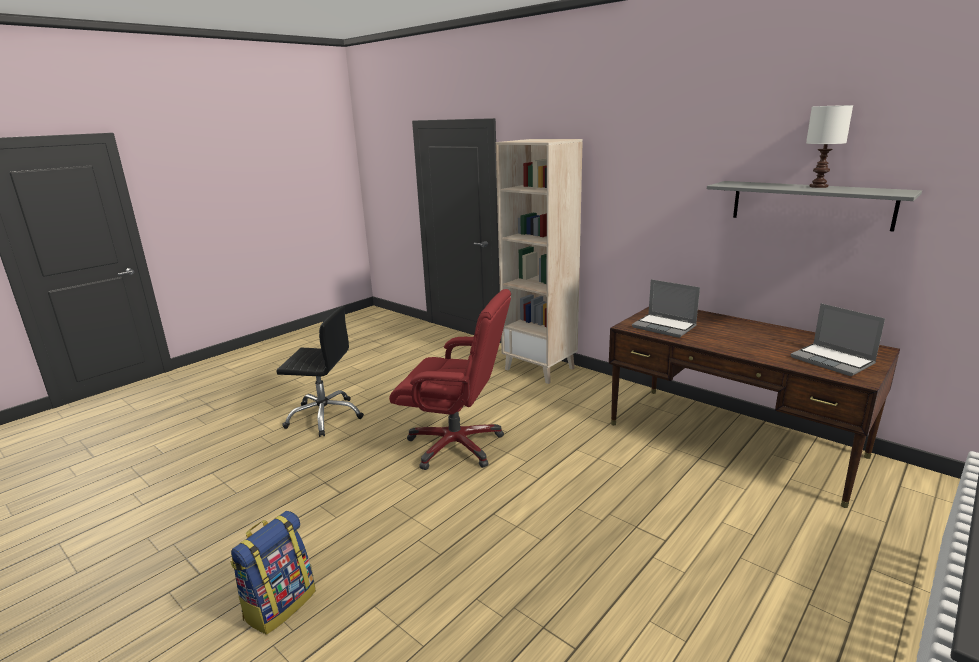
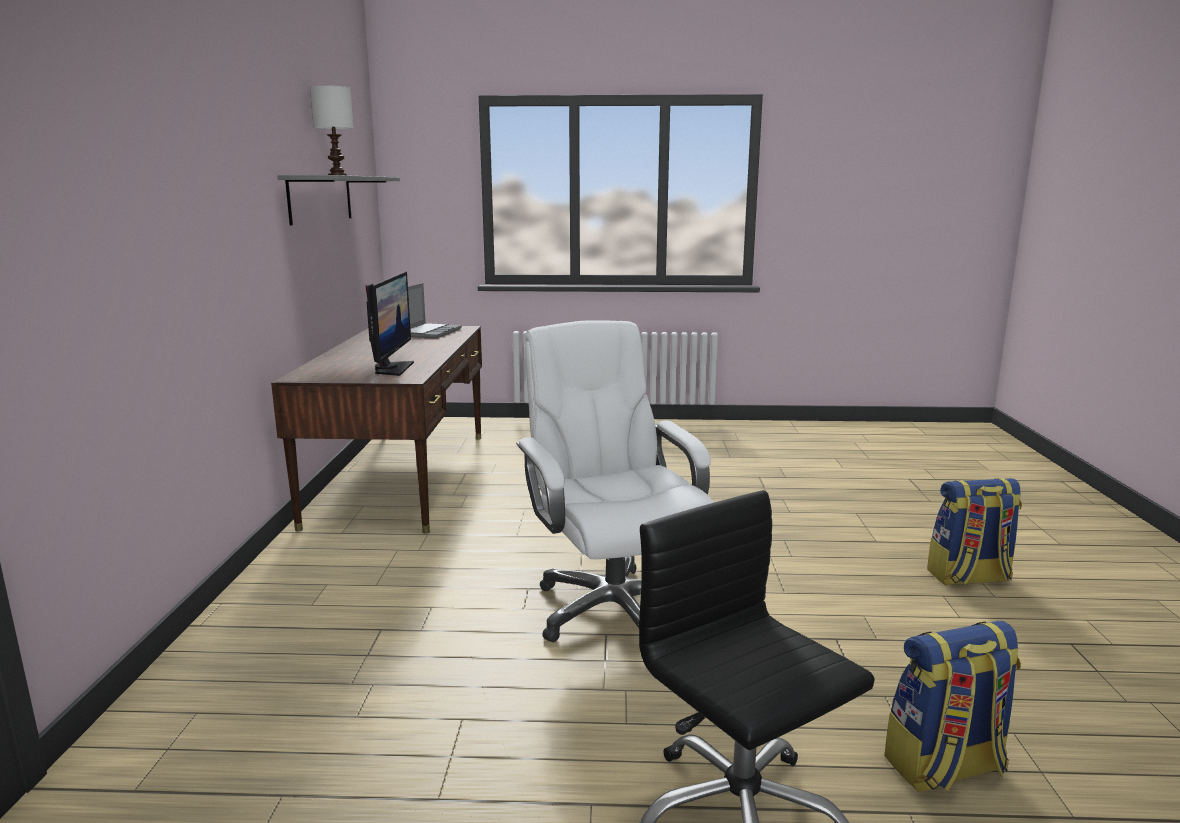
camera: 130 degrees left, 5 degrees down
red office chair [389,289,511,470] -> white office chair [516,320,714,642]
beige bookcase [496,139,583,384] -> none
laptop [632,279,700,338] -> monitor [365,272,414,376]
none -> backpack [885,621,1021,792]

